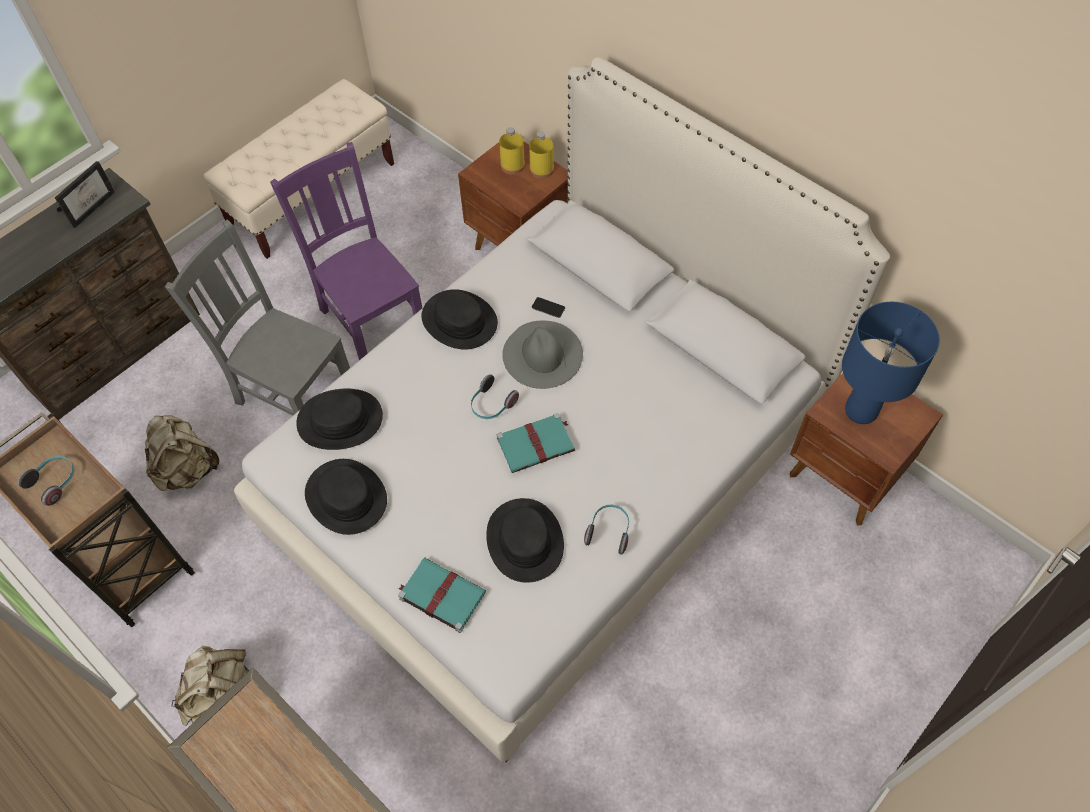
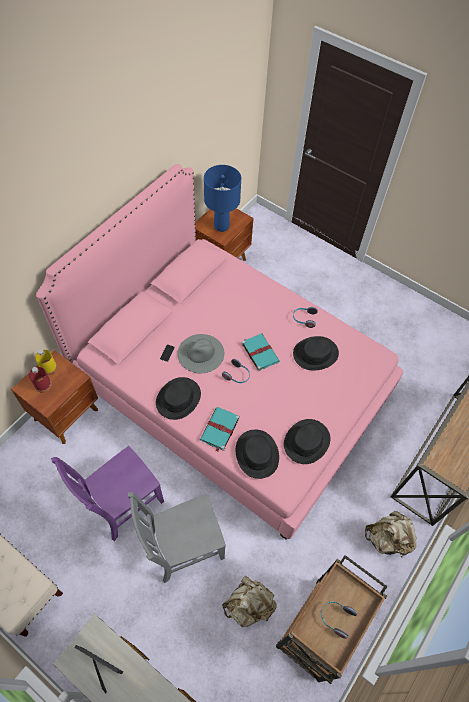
camera: 100 degrees left, 0 degrees up
grey chair [165,219,350,416] -> grey chair turned 45 degrees clockwise [128,492,226,583]
white bed [234,57,890,762] -> pink bed [36,164,403,540]
turquoise book [398,557,486,633] -> turquoise book moved to [200,407,240,452]
yellow bottle [499,127,525,175] -> red bottle [29,367,52,392]

